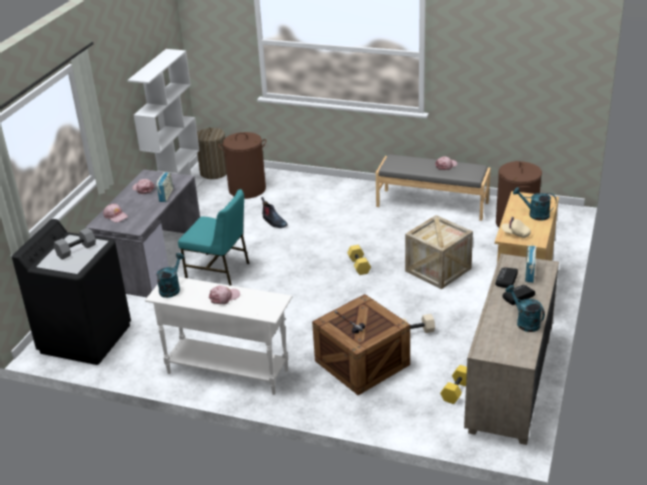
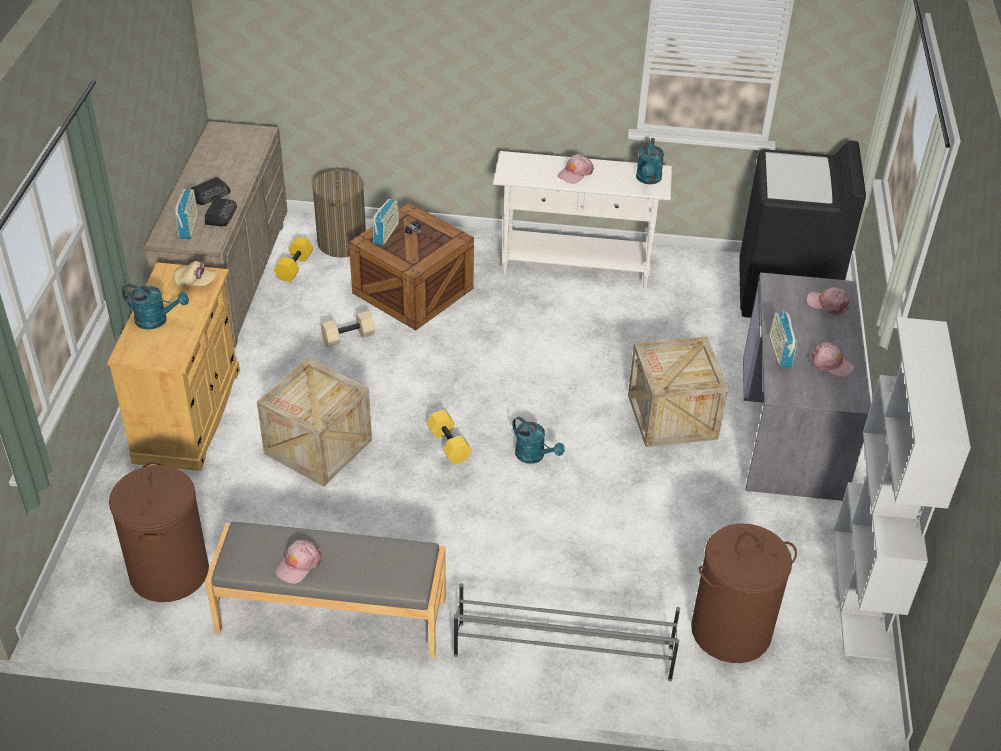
camera: 165 degrees right, 10 degrees up
grey dumbbell [54,228,96,260] -> none
turquoise chair [178,189,249,286] -> crate [628,336,728,447]
laundry basket [197,127,227,179] -> laundry basket moved to [312,169,366,258]
boot [261,197,288,228] -> none
turquoise watering can [505,285,545,332] -> turquoise watering can moved to [512,417,564,464]
none -> radio [373,199,399,246]
none -> grey shoe rack [454,583,680,682]

